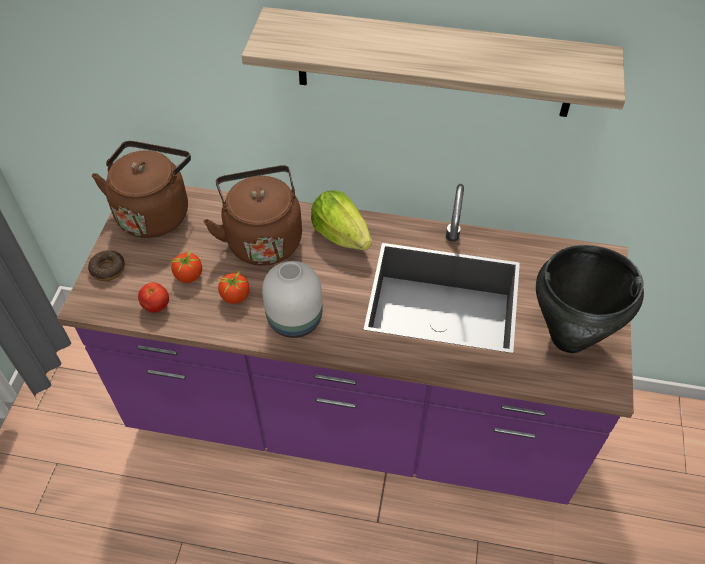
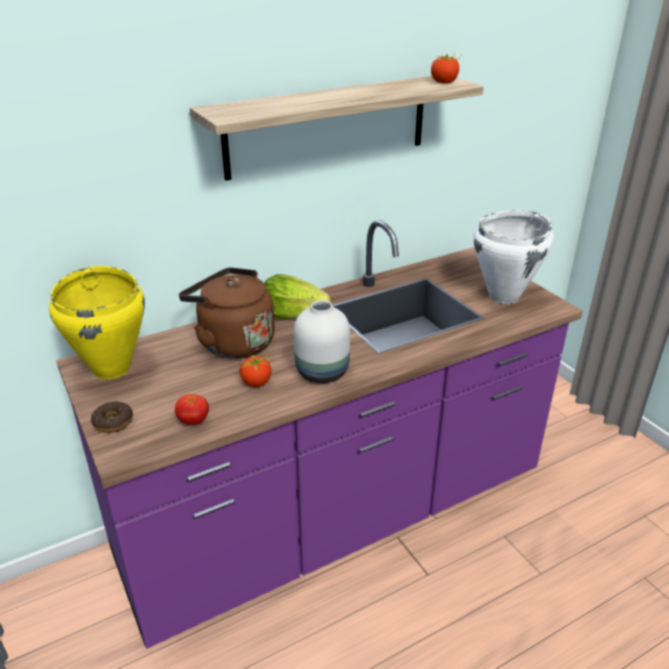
camera: 40 degrees left, 20 degrees down
brown kettle [92,141,191,238] -> yellow cooking pot [49,266,145,379]
tomato [169,251,202,283] -> tomato moved to [431,53,462,84]
black cooking pot [536,245,644,353] -> white cooking pot [473,210,553,304]

